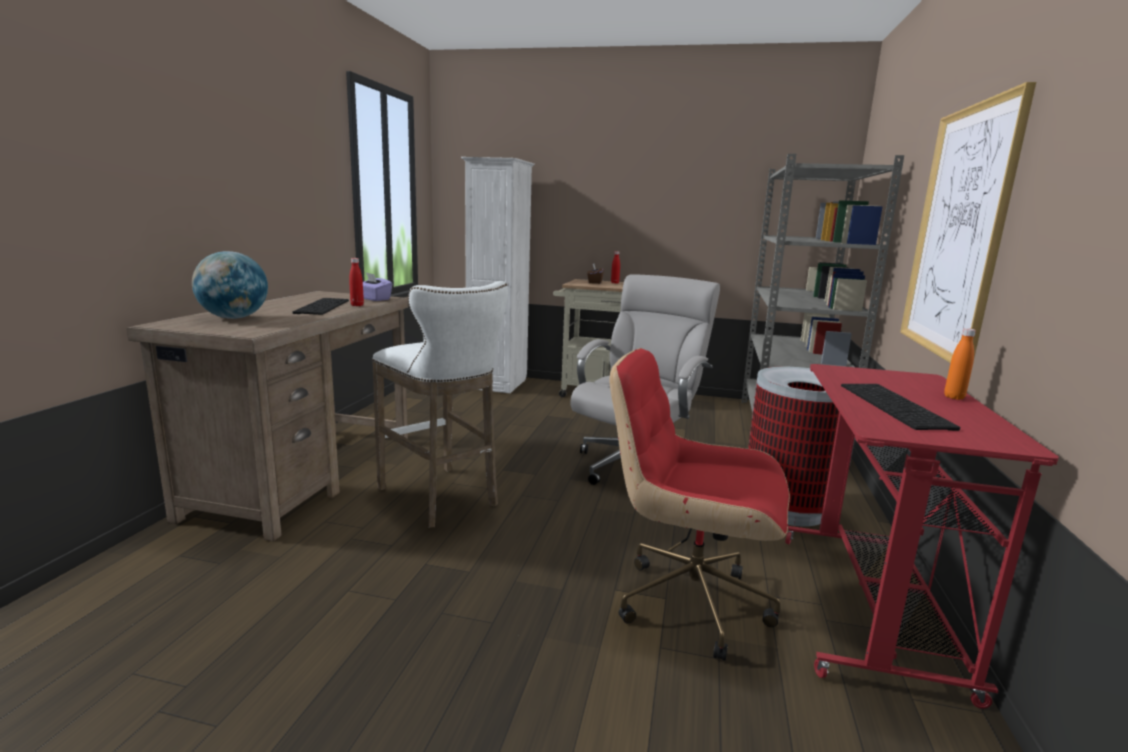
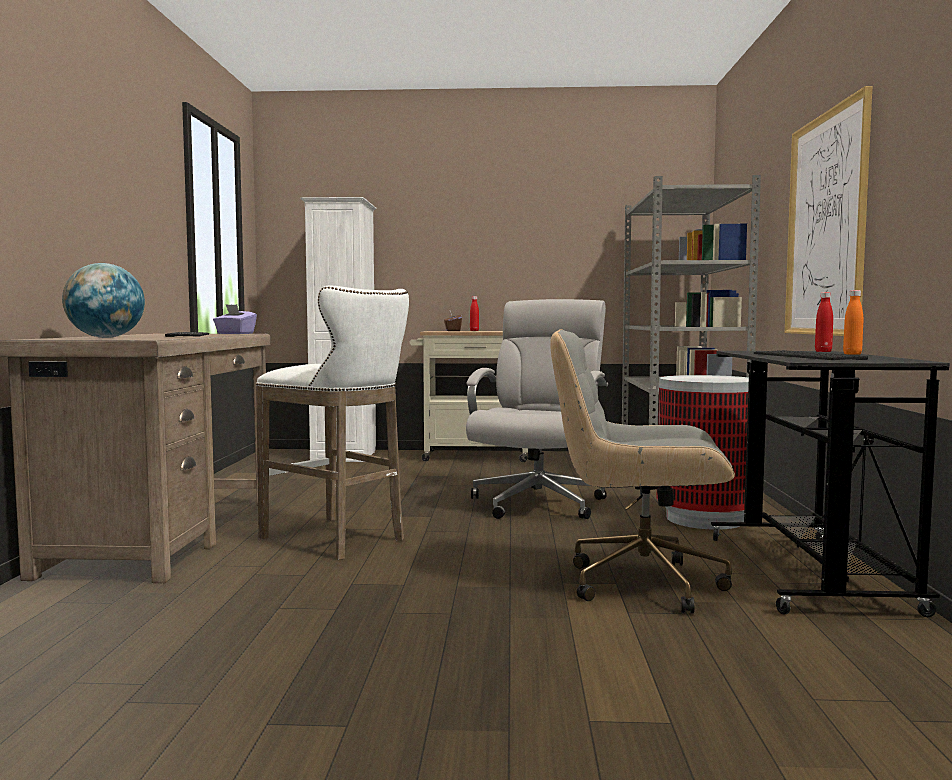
camera: 10 degrees left, 10 degrees down
red bottle [349,258,364,306] -> red bottle moved to [815,292,833,352]
red office chair [610,348,790,661] -> grey office chair [550,329,735,614]
red desk [785,364,1059,709] -> black desk [711,351,950,617]

